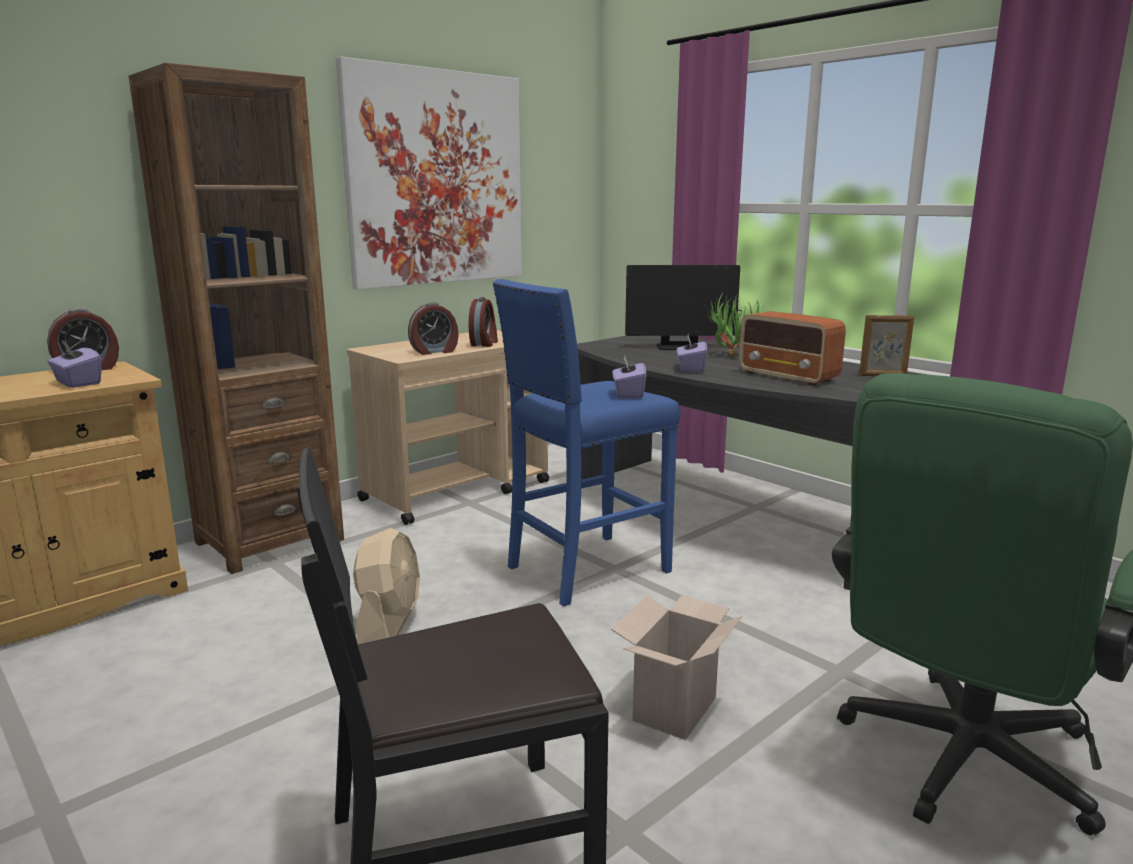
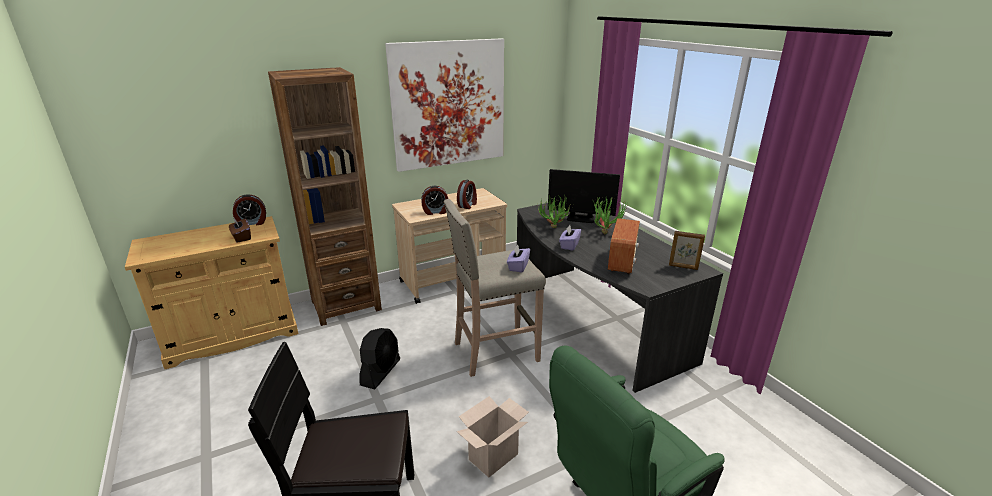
camera: 15 degrees right, 10 degrees up
purple tissue box [47,340,101,388] -> brown tissue box [229,218,251,243]
beige fan [353,528,420,645] -> black fan [359,328,400,389]
blue stool [493,279,681,607] -> beige stool [443,199,546,377]
radio [739,311,846,386] -> radio turned 135 degrees counterclockwise [608,218,640,274]
none -> potted plant [537,194,571,228]

